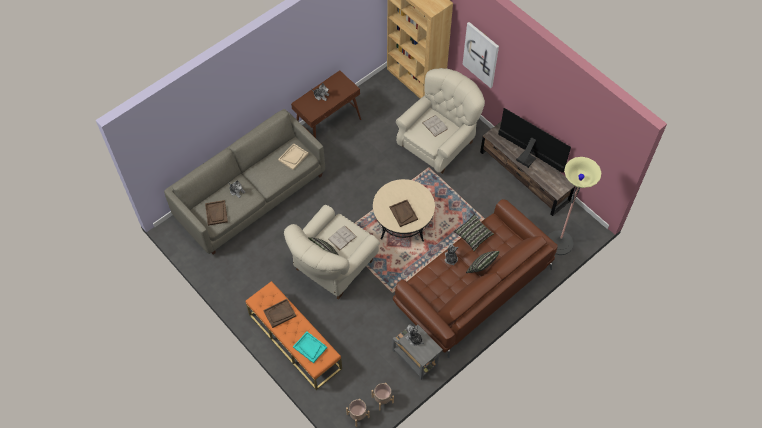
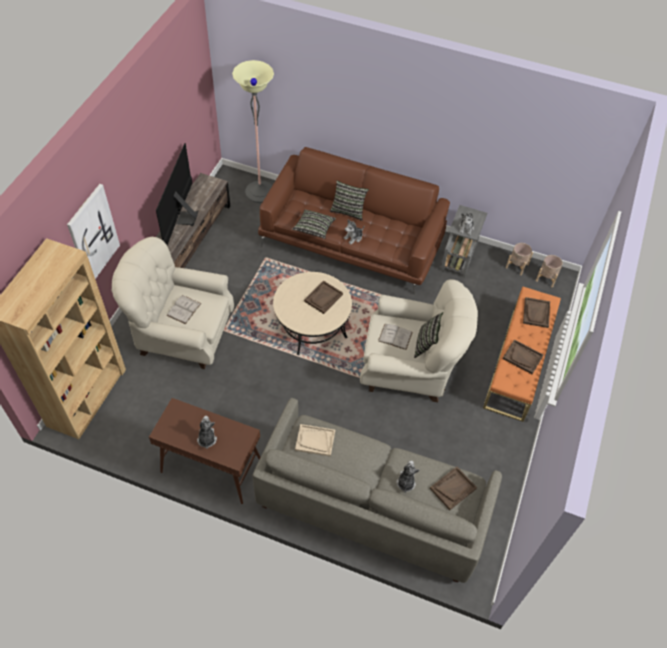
camera: 120 degrees left, 5 degrees down
turquoise tray [293,332,327,363] -> brown tray [523,297,550,328]

